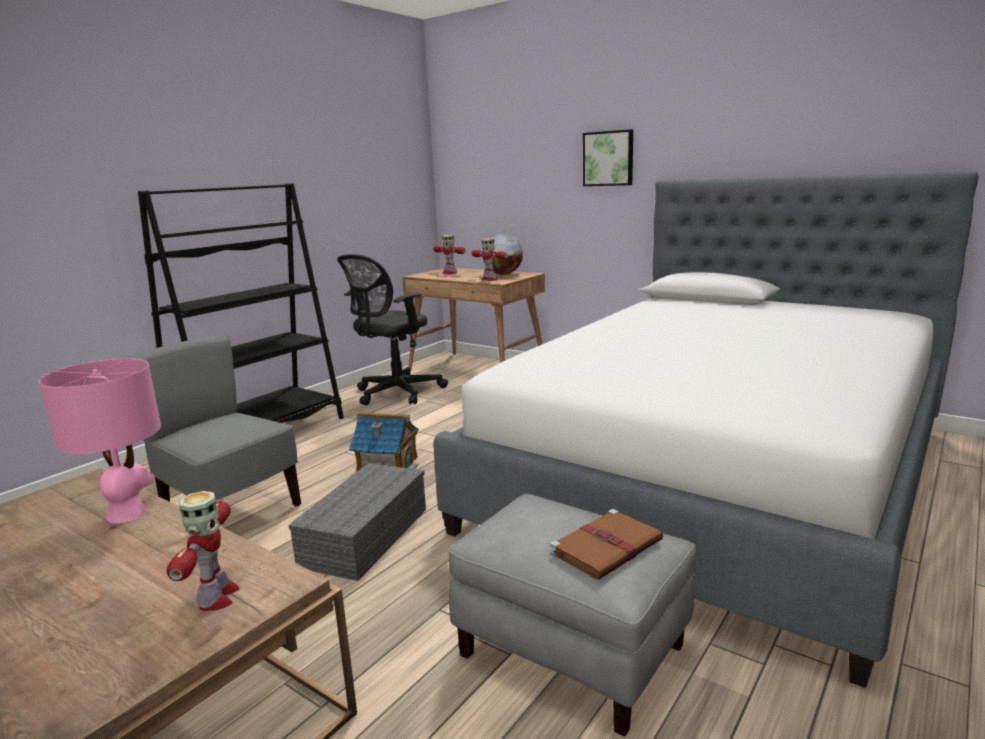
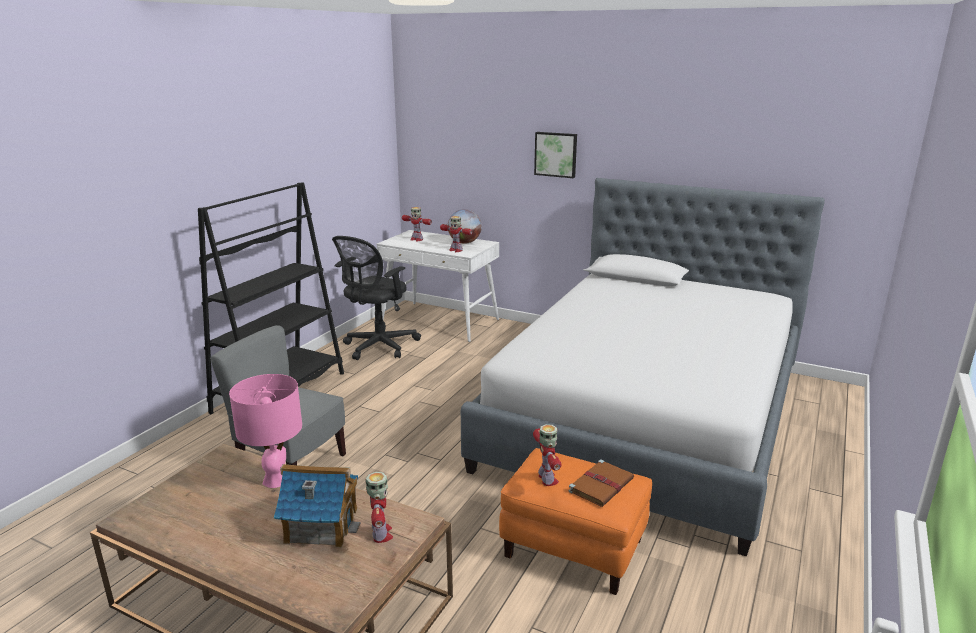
camera: 10 degrees left, 5 degrees up
grey storage box [289,463,426,581] -> none
toy house [349,412,418,471] -> toy house moved to [274,464,360,548]
brown desk [402,268,545,371] -> white desk [376,230,499,342]
grey ottoman [448,494,696,737] -> orange ottoman [499,448,652,595]
none -> toy robot [533,424,561,486]

